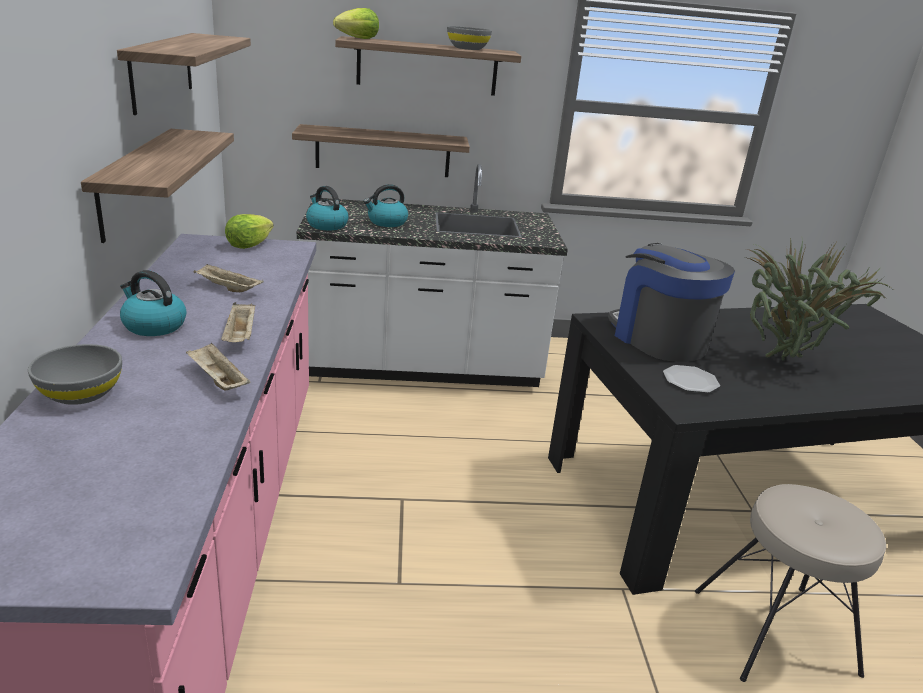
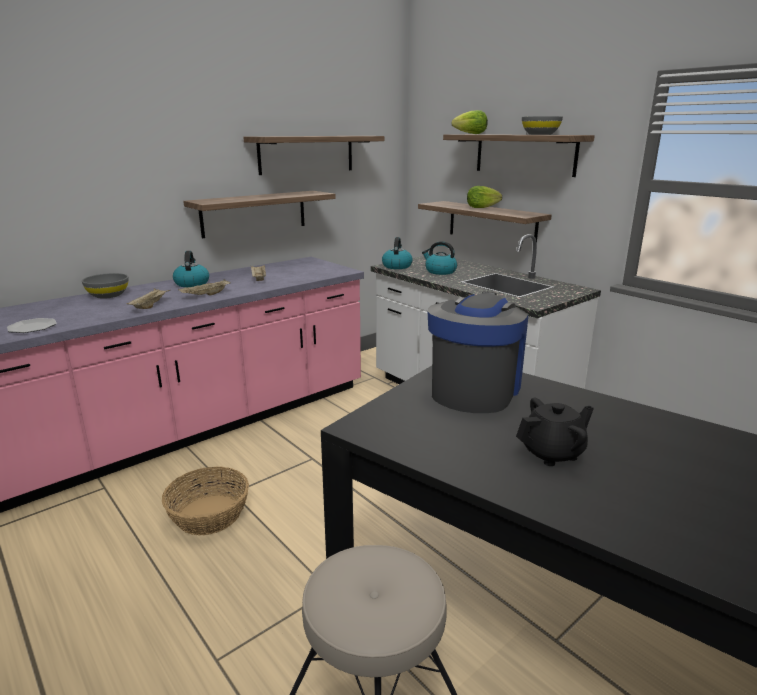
camera: 55 degrees right, 5 degrees down
lettuce [225,214,274,249] -> lettuce moved to [467,186,502,208]
plate [663,365,720,393] -> plate moved to [7,318,57,333]
potted plant [746,238,893,361] -> black teapot [516,398,594,466]
none -> basket [162,466,249,535]

